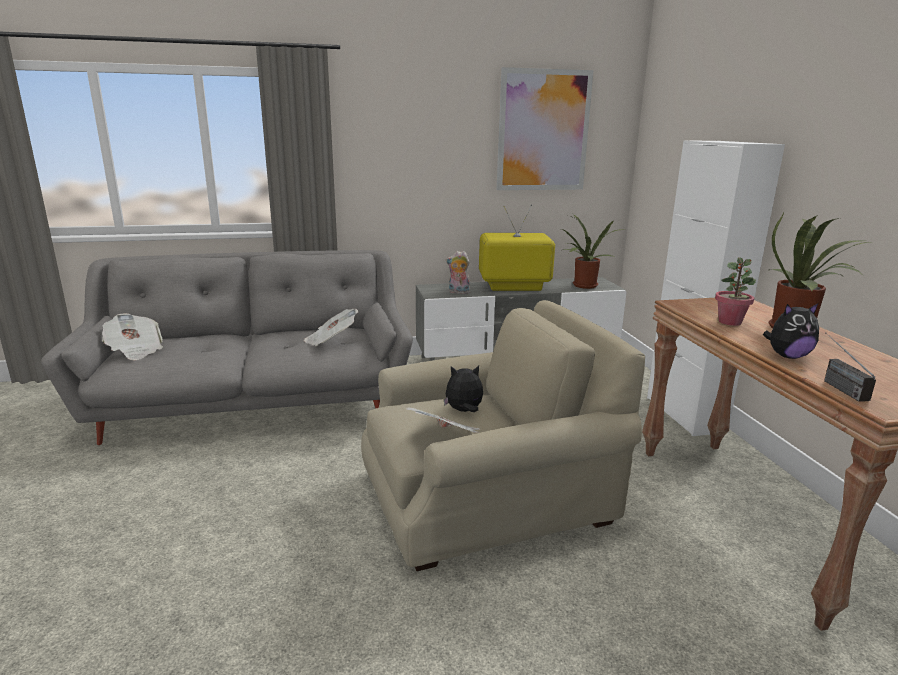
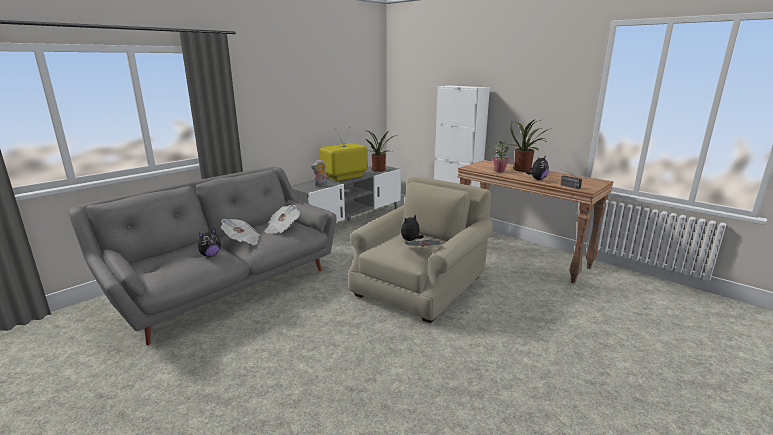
camera: 35 degrees left, 0 degrees up
newspaper [102,313,163,360] -> newspaper moved to [221,219,260,245]
picture [496,67,594,190] -> none
none -> plush toy [198,229,221,257]

